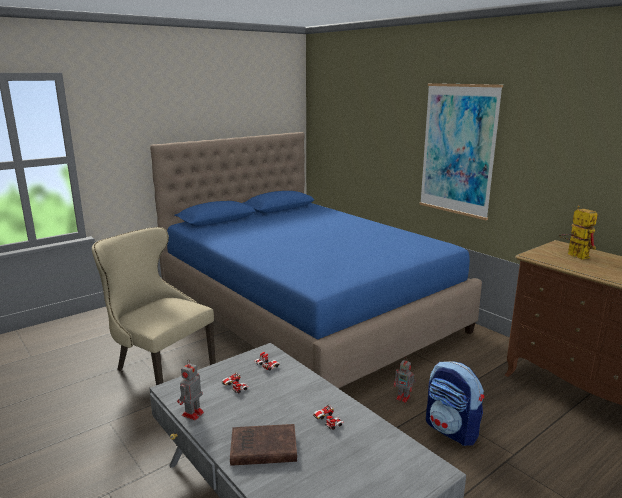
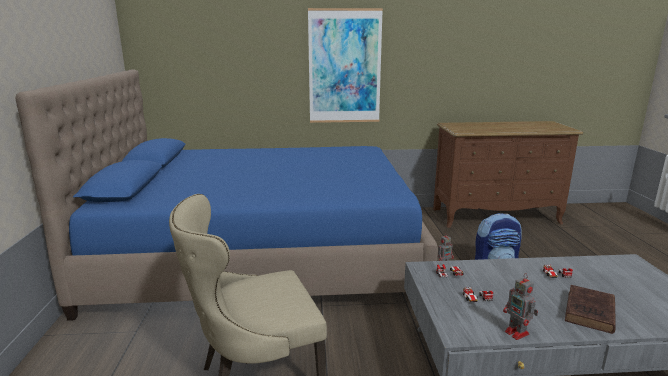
camera: 55 degrees left, 0 degrees up
toy robot [559,206,598,260] -> none

